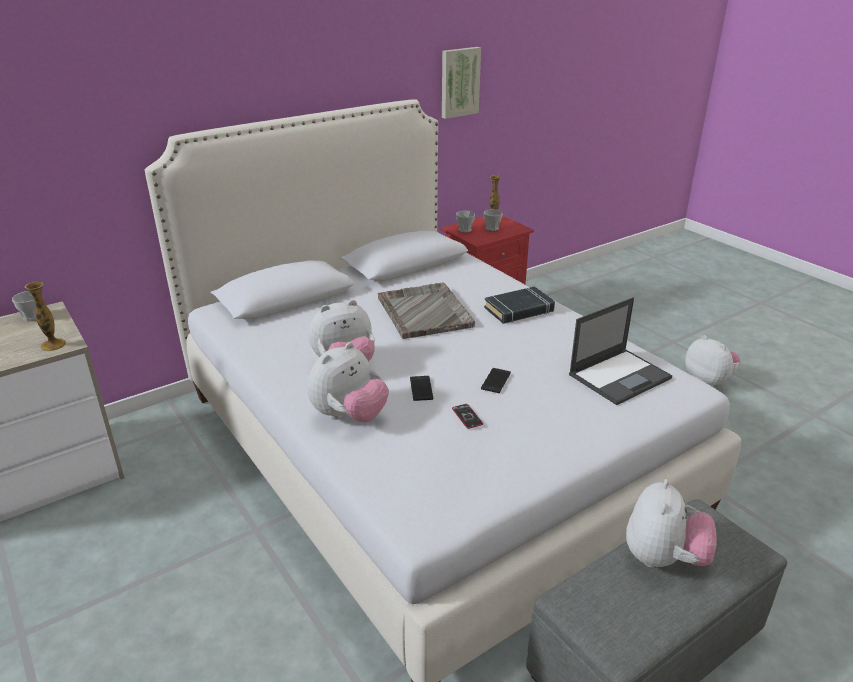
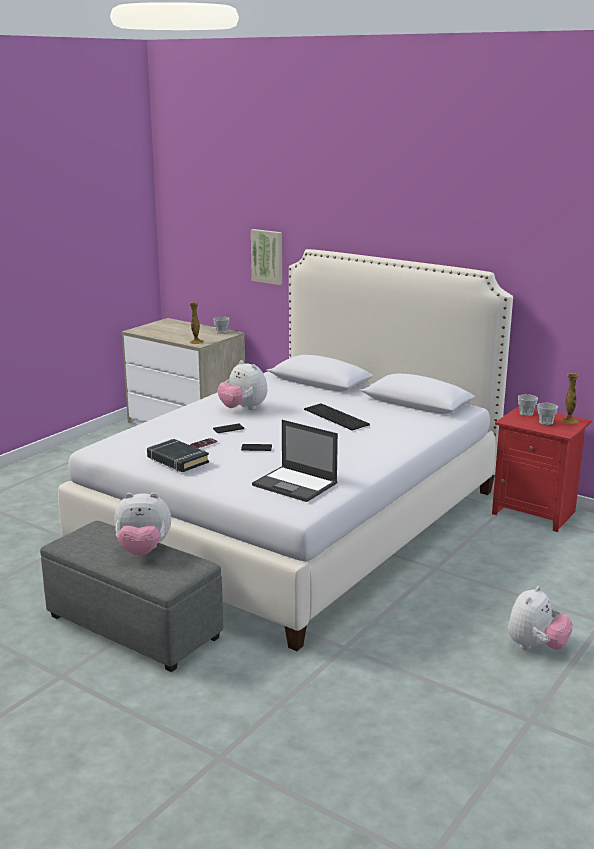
camera: 70 degrees right, 10 degrees down
plush toy [307,342,389,423] -> none
grey tray [378,282,475,339] -> keyboard [304,403,370,431]
picture [442,47,481,119] -> picture moved to [251,229,282,285]
black book [484,286,555,324] -> black book moved to [147,439,209,472]

